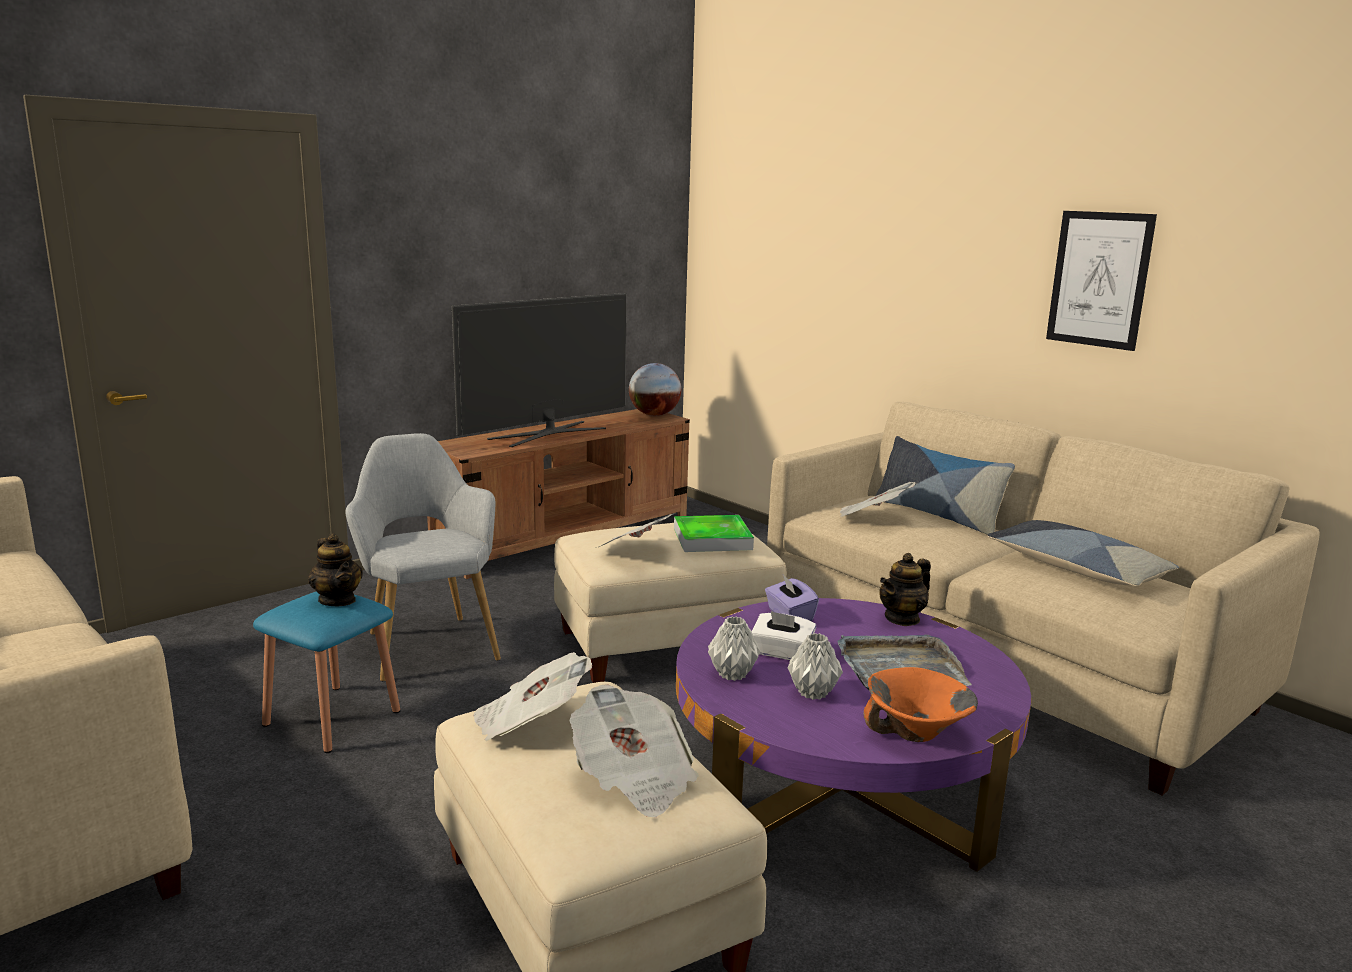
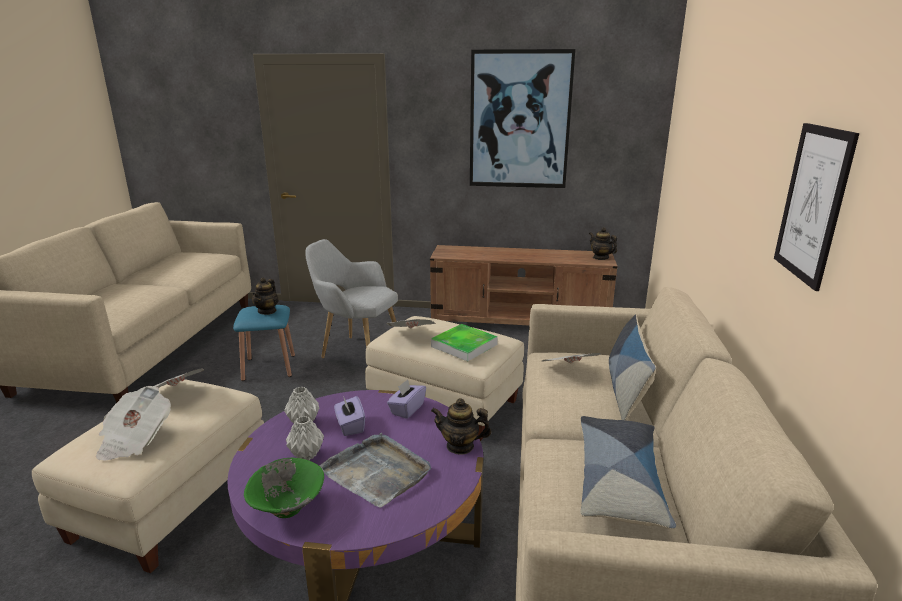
camera: 50 degrees right, 5 degrees up
grey armchair [345,433,501,681] -> grey armchair turned 90 degrees counterclockwise [305,239,398,358]
television [452,293,627,447] -> none
globe [629,363,681,416] -> teapot [589,227,617,260]
white tissue box [752,611,816,660] -> purple tissue box [334,396,365,436]
orange bowl [863,667,978,742] -> green bowl [244,458,324,518]
none -> picture [470,49,576,188]

